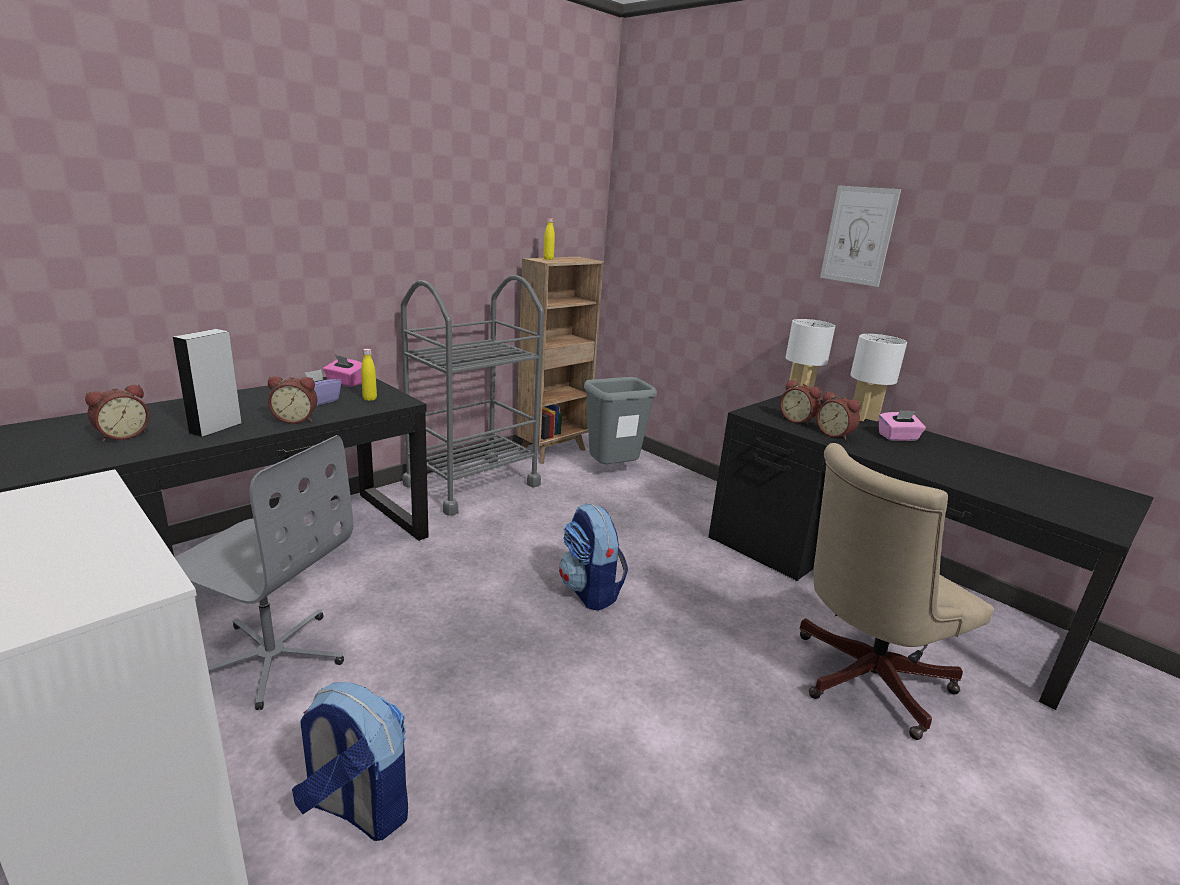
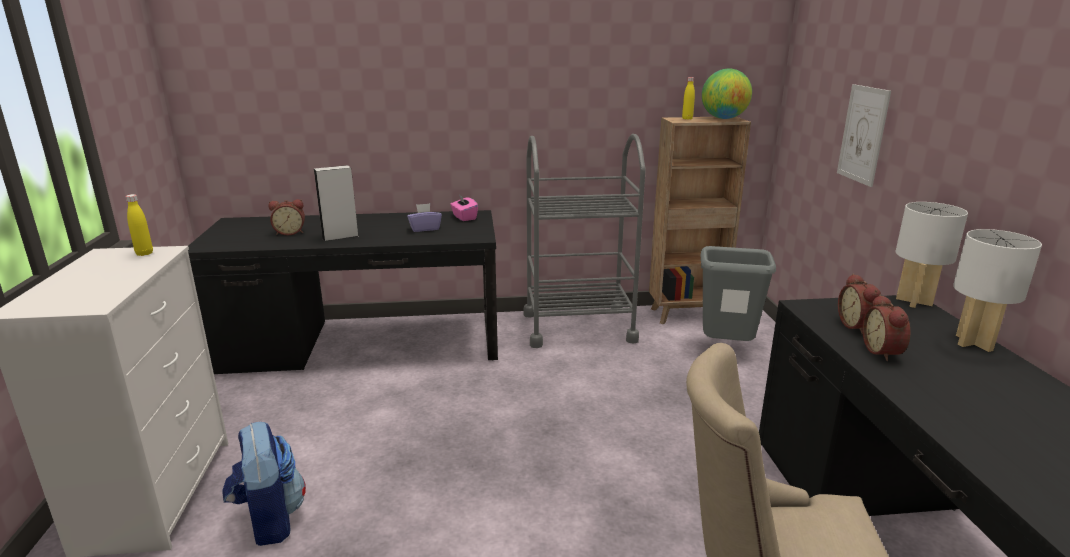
camera: 40 degrees right, 0 degrees up
grey office chair [175,435,353,710] -> none
alarm clock [268,376,318,424] -> none
yellow bottle [361,349,377,401] -> yellow bottle moved to [126,194,153,256]
backpack [559,504,628,611] -> none
picture [820,185,901,287] -> picture moved to [837,84,891,187]
pink tissue box [879,410,926,441] -> none
none -> globe [702,69,752,119]

